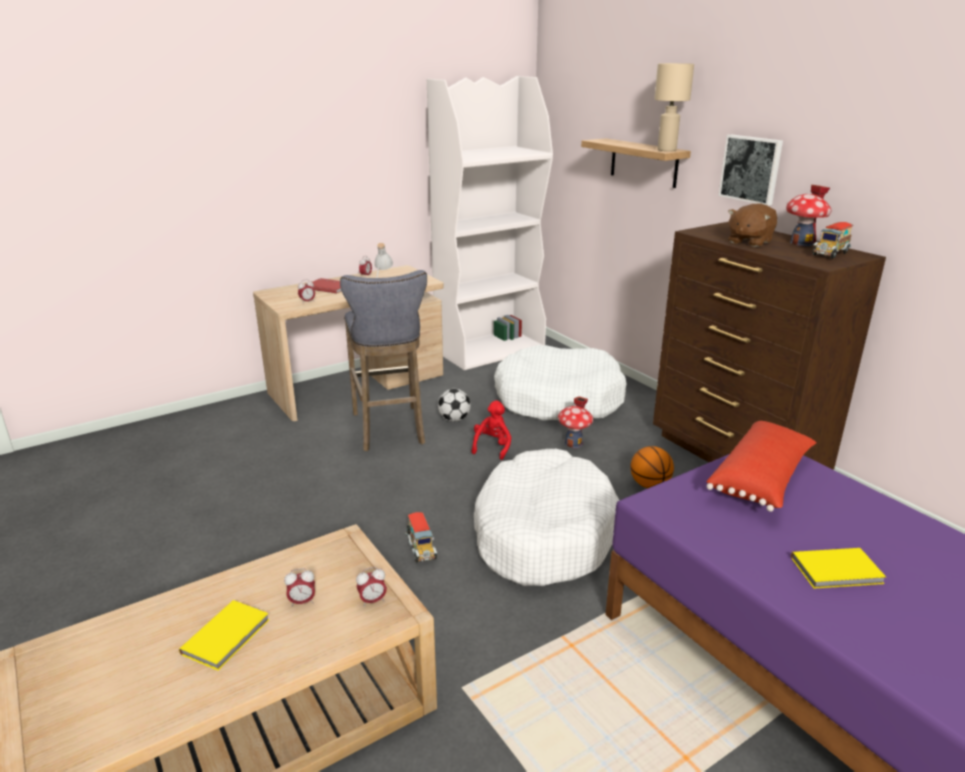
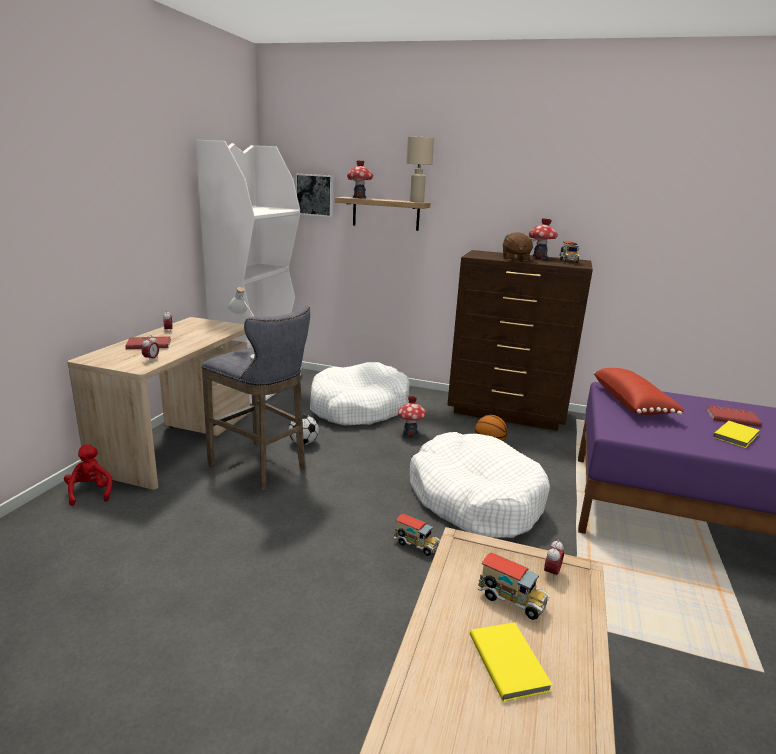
camera: 40 degrees left, 5 degrees down
alarm clock [284,568,315,607] -> toy truck [477,552,551,620]
red plush toy [472,400,511,460] -> red plush toy moved to [64,444,112,506]
picture [718,134,783,206] -> picture moved to [295,173,333,217]
none -> toy house [347,160,373,199]
none -> red book [706,405,762,427]

